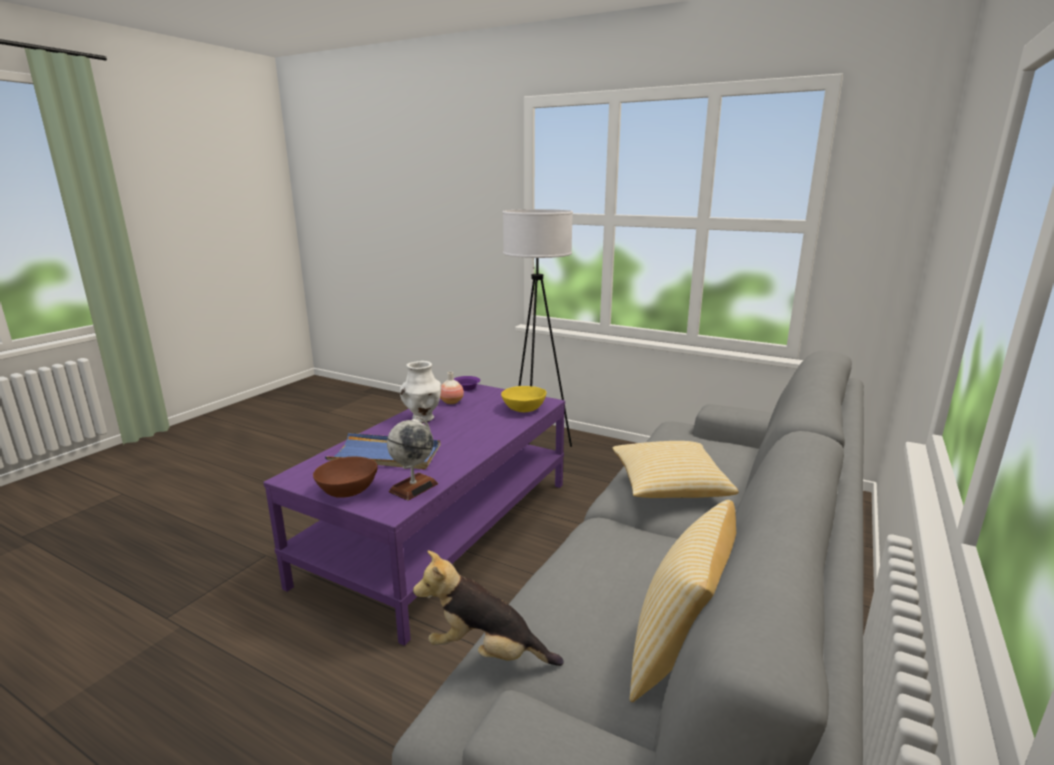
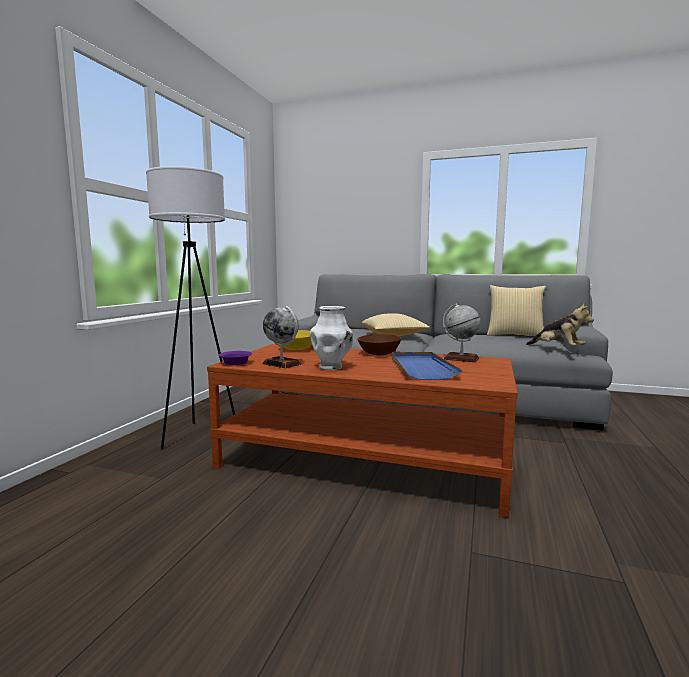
camera: 100 degrees left, 10 degrees down
purple coffee table [263,384,565,646] -> brown coffee table [207,344,518,518]
brown bowl [313,457,378,498] -> brown bowl moved to [357,334,401,355]
plush toy [413,550,564,666] -> plush toy turned 45 degrees counterclockwise [526,304,594,346]
vase [440,372,464,404] -> globe [262,306,301,368]

